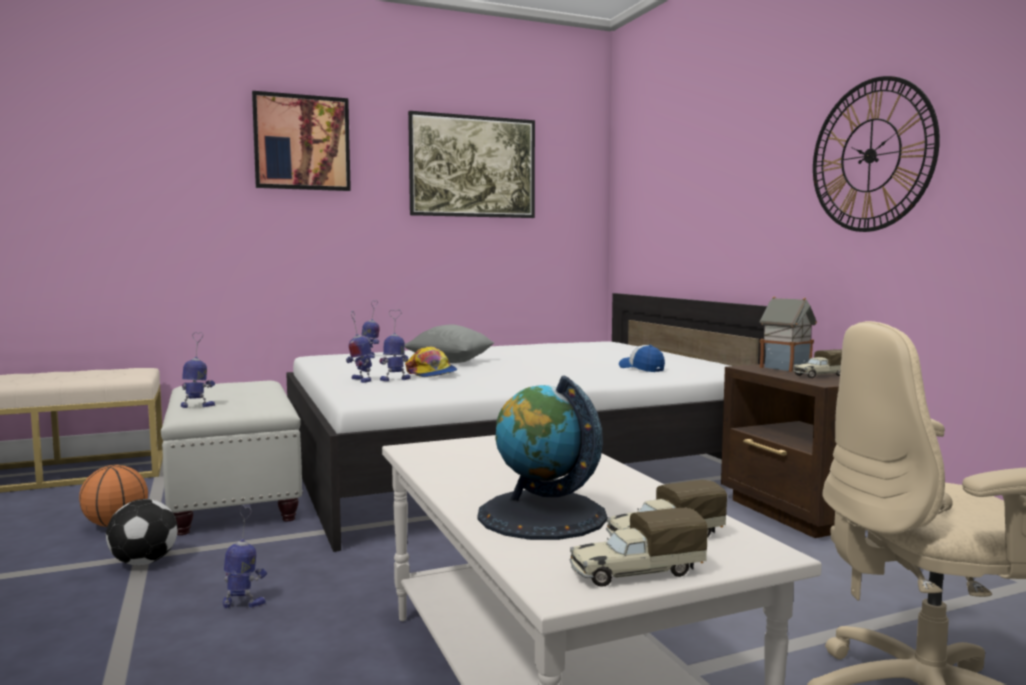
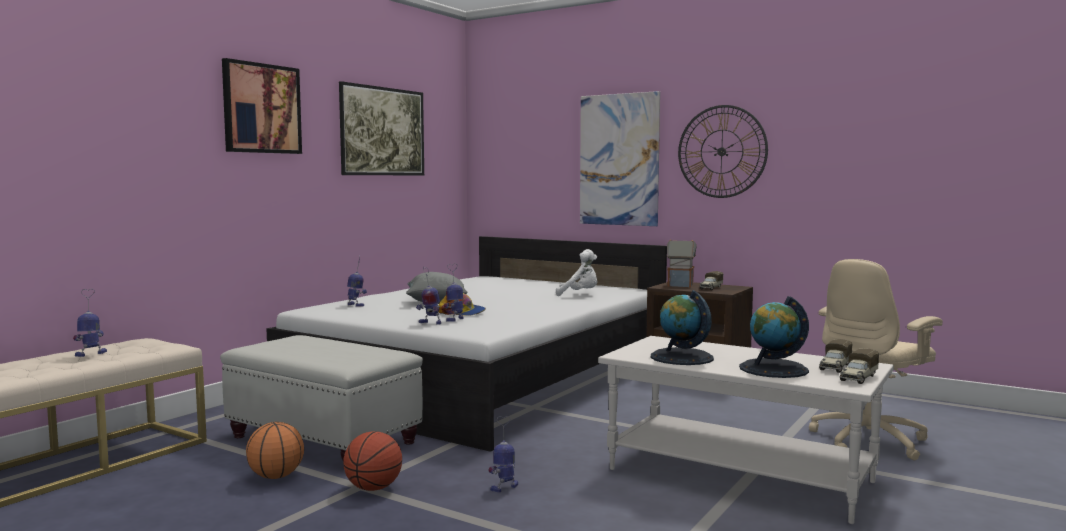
camera: 35 degrees left, 0 degrees up
football [106,499,178,565] -> basketball [343,431,402,491]
toy robot [181,332,215,408] -> toy robot moved to [73,289,107,357]
cap [619,345,665,372] -> white plush toy [556,249,597,296]
none -> picture [580,91,660,226]
none -> globe [651,290,714,365]

